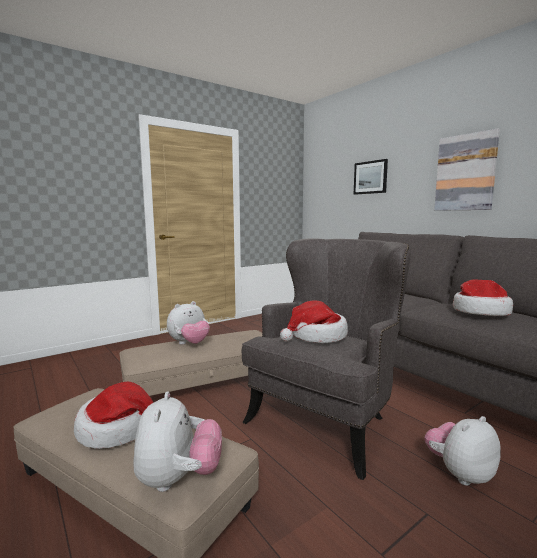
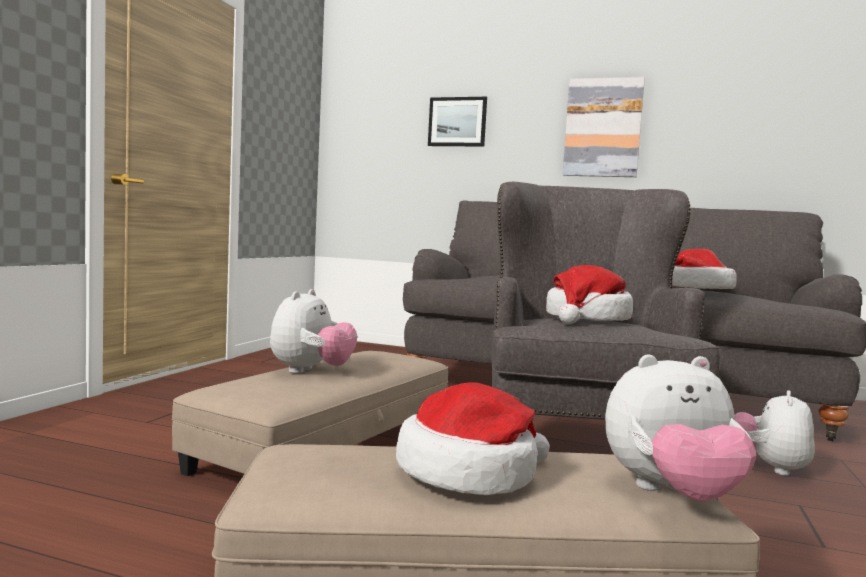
camera: 35 degrees left, 5 degrees down
plush toy [133,392,222,492] -> plush toy turned 120 degrees clockwise [605,354,756,502]

